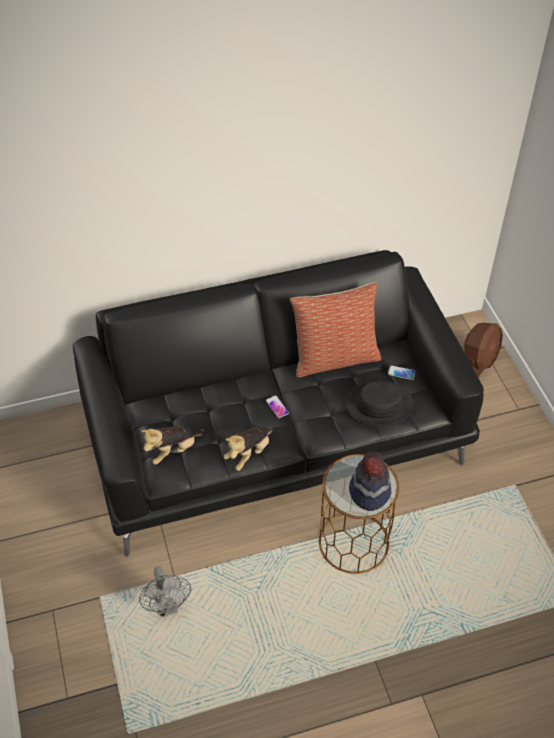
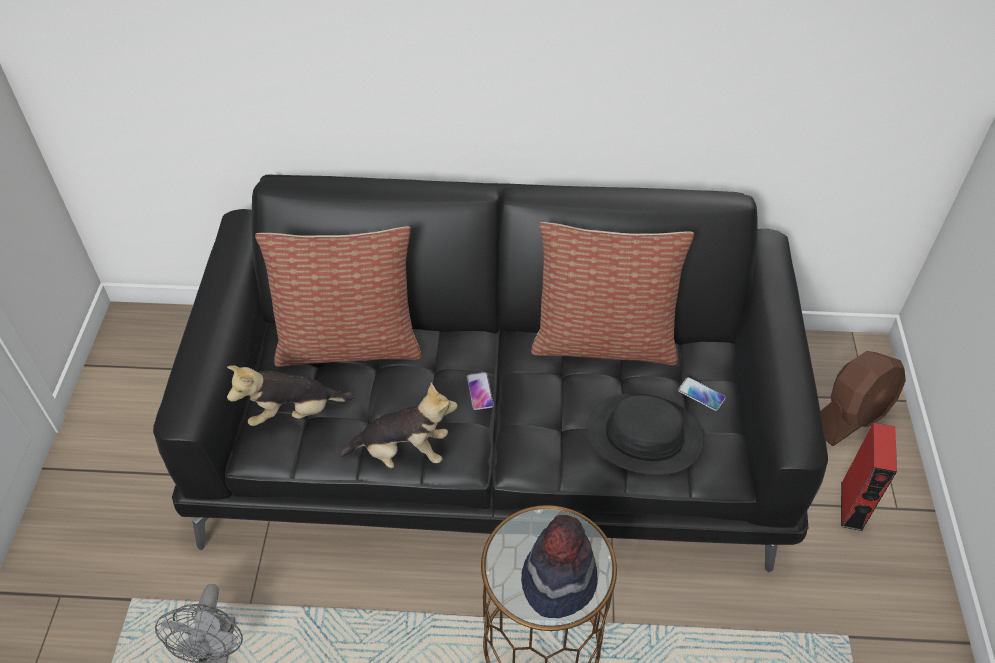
camera: 20 degrees right, 0 degrees up
plush toy [224,427,273,471] -> plush toy turned 150 degrees counterclockwise [339,383,458,468]
none -> pillow [255,226,422,367]
none -> red speaker [841,423,897,531]

